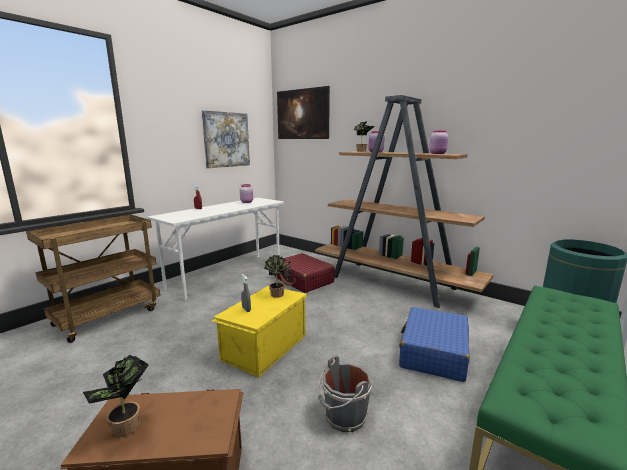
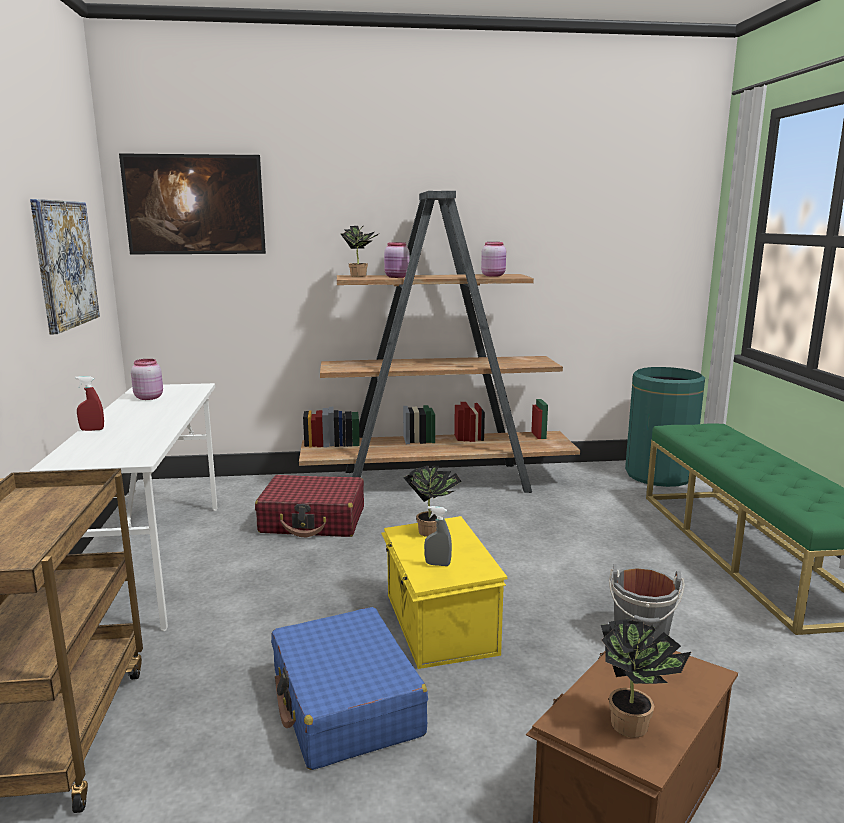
camera: 45 degrees left, 0 degrees up
blue suitcase [399,307,470,382] -> blue suitcase moved to [271,607,428,770]

